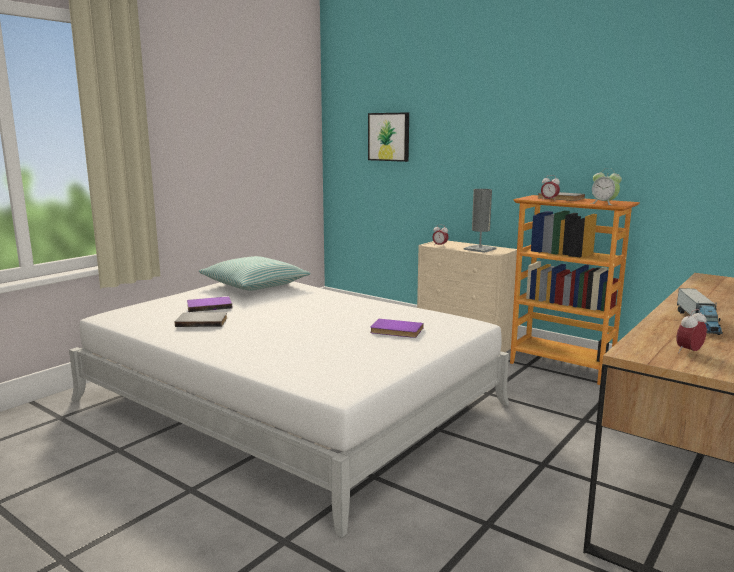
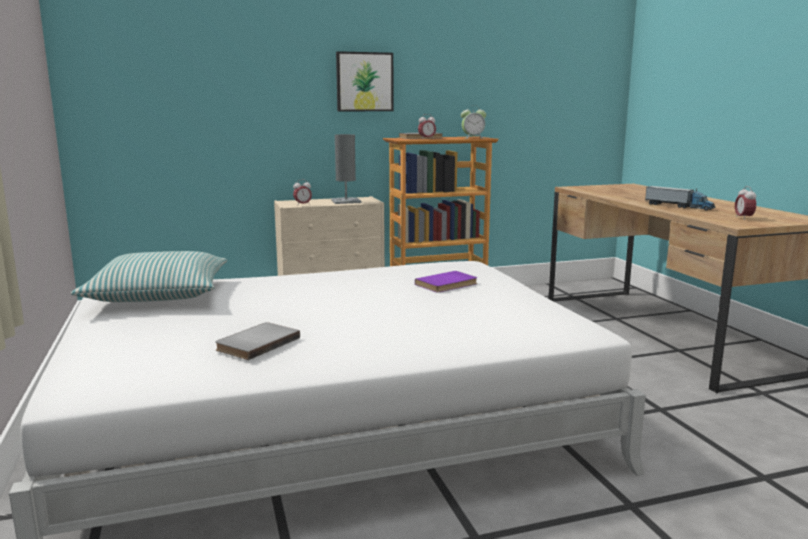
camera: 55 degrees left, 0 degrees up
purple book [187,297,232,312] -> none
picture [368,113,409,162] -> picture moved to [336,51,394,111]

